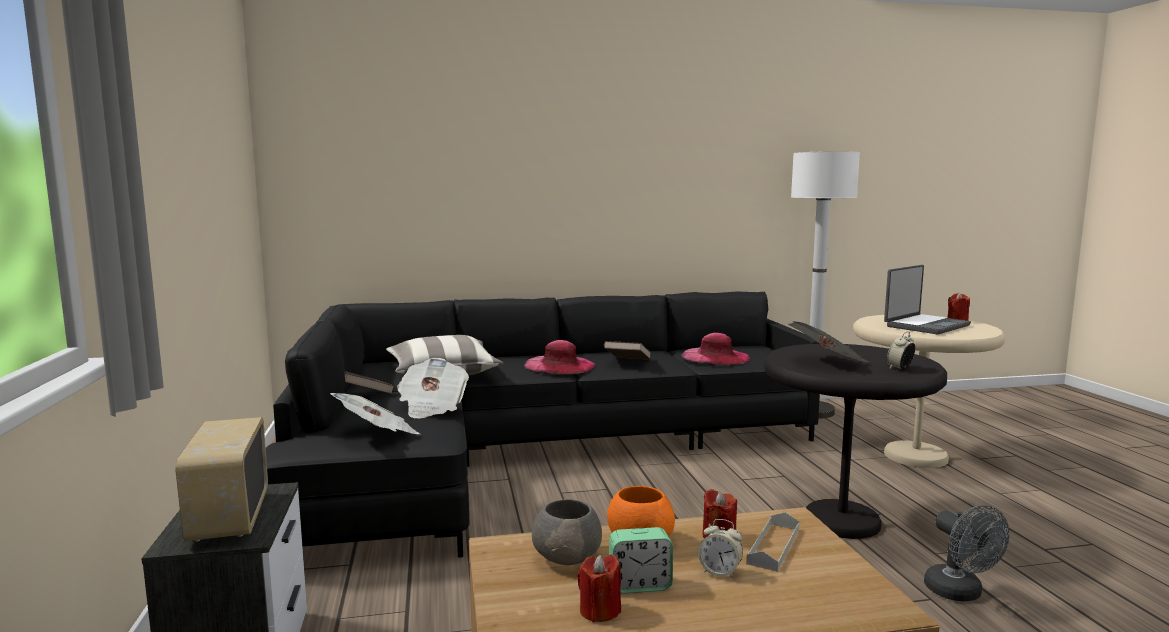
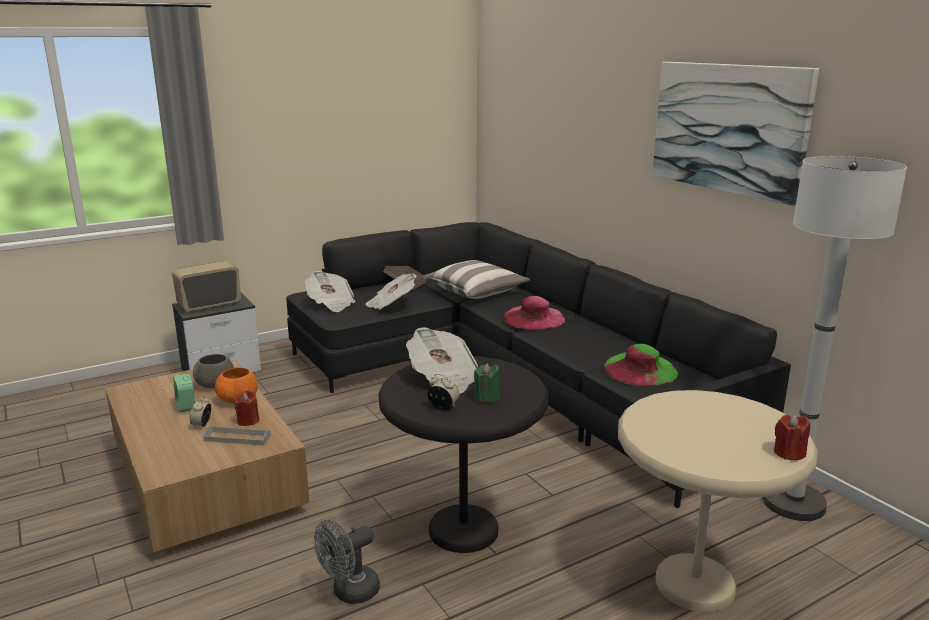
camera: 70 degrees right, 10 degrees up
red candle [577,555,621,622] -> none
brown book [604,341,651,360] -> none
pink hat [681,333,750,365] -> green hat [603,344,678,386]
laptop [884,265,971,334] -> none
none -> green candle [474,363,499,403]
none -> picture [652,62,819,206]

